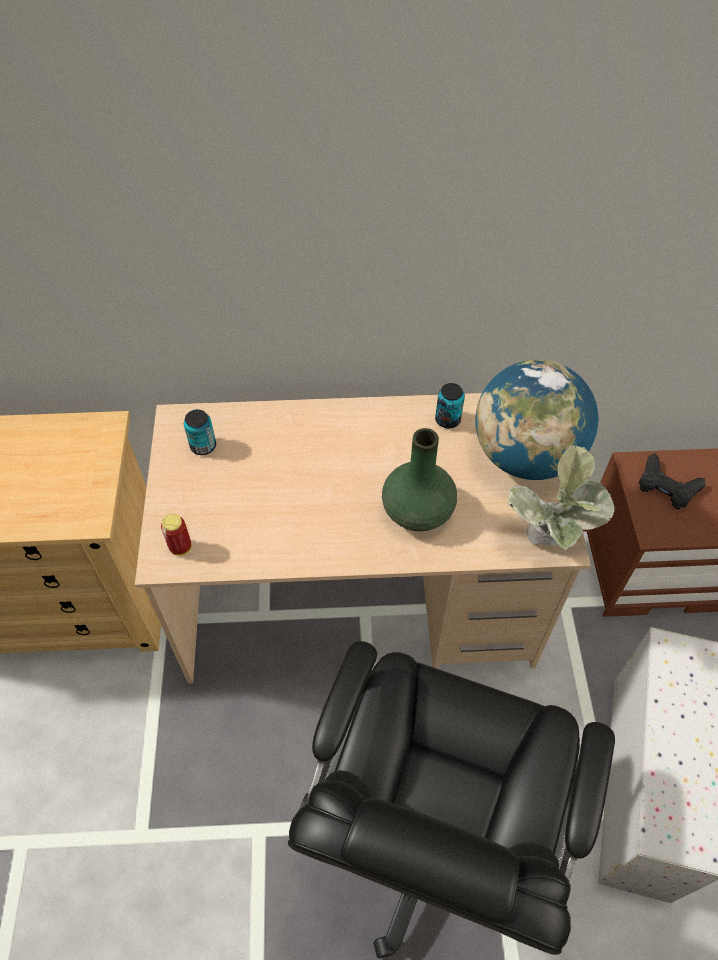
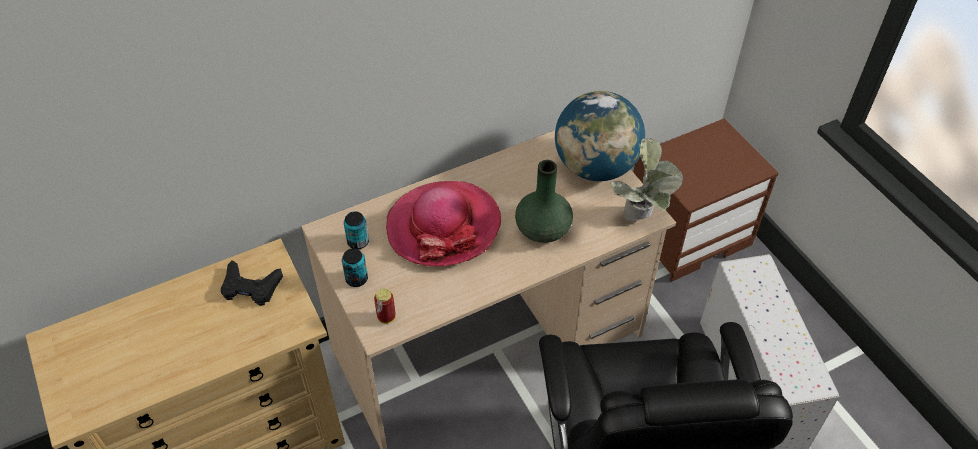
camera: 25 degrees left, 5 degrees down
can [435,383,465,429] -> can moved to [342,248,368,287]
black game controller [638,453,705,509] -> black game controller moved to [221,261,283,306]
none -> hat [386,181,501,267]

